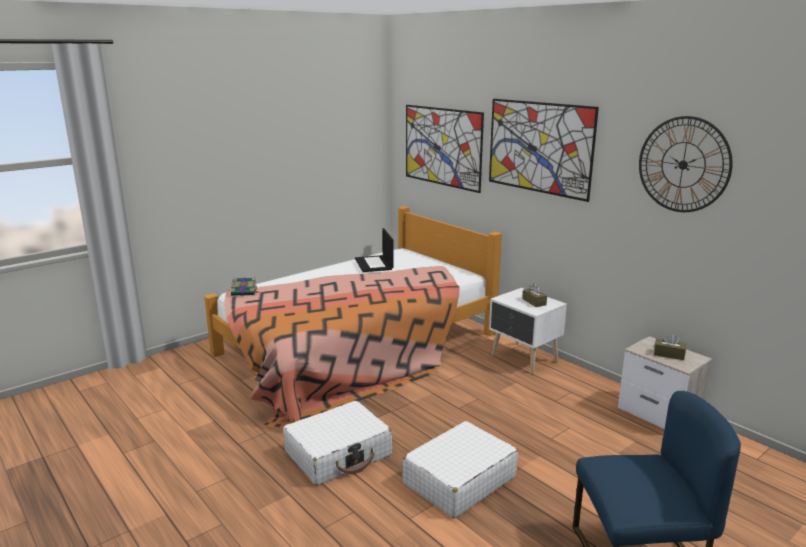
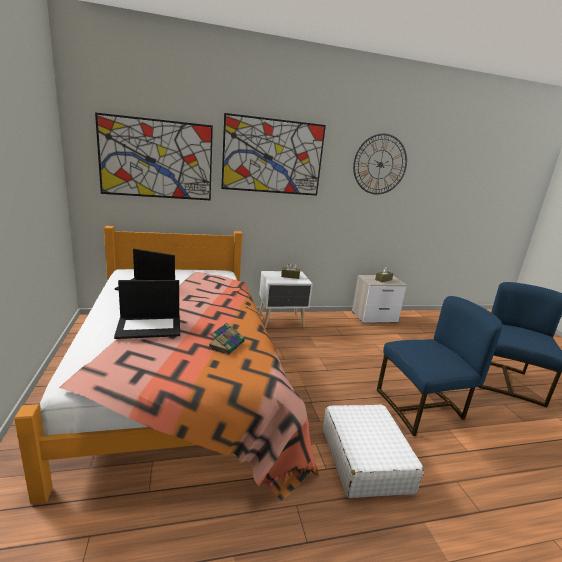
camera: 65 degrees left, 0 degrees up
book [230,277,258,296] -> book moved to [208,323,245,355]
white suitcase [403,421,518,518] -> blue chair [377,296,503,436]
none -> laptop [114,280,180,339]

